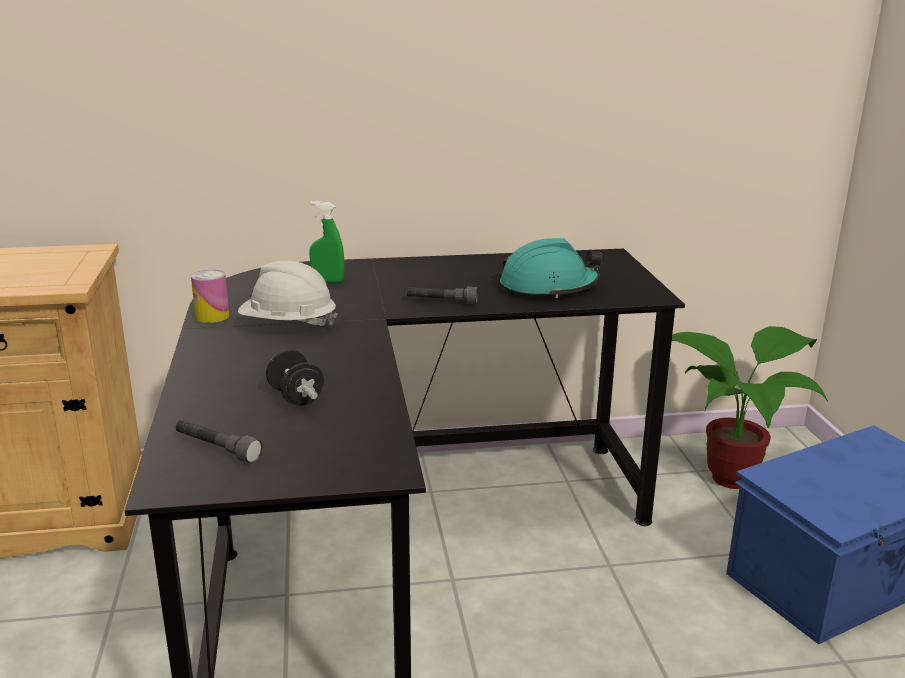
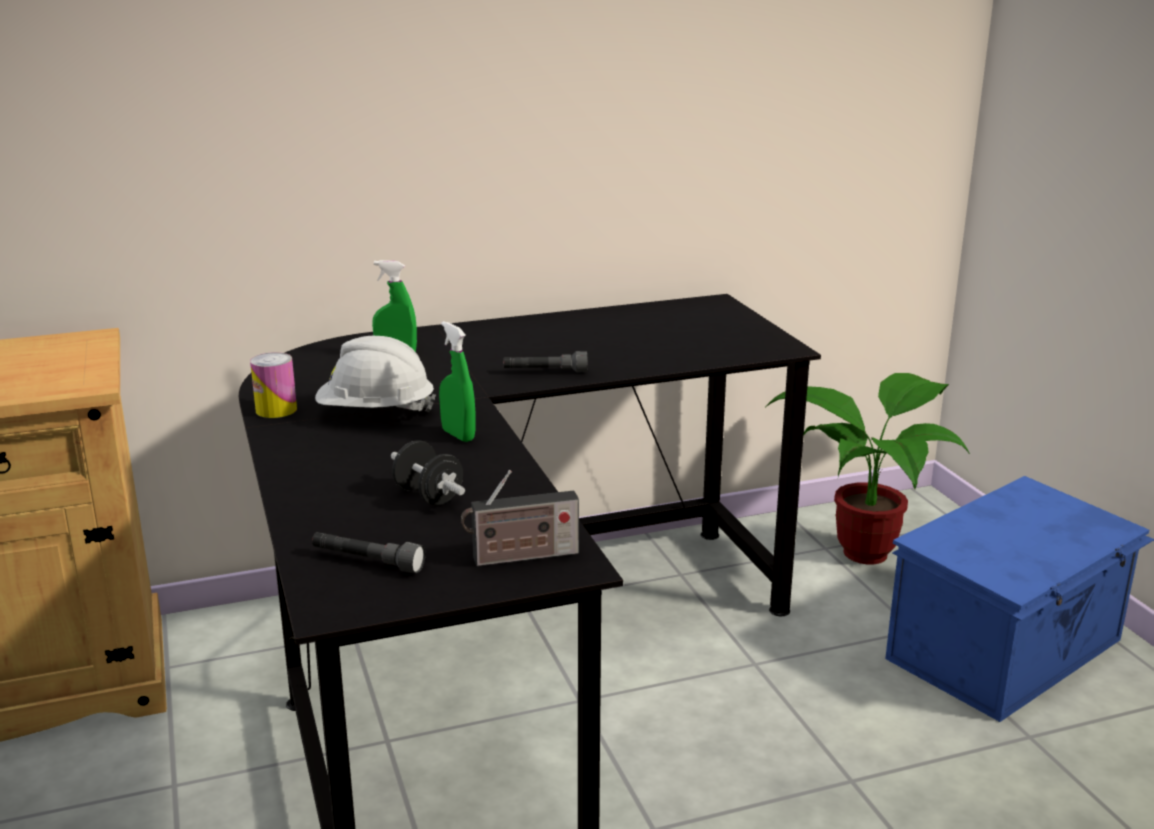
camera: 10 degrees left, 0 degrees up
turquoise hard hat [500,238,603,298] -> none
none -> green spray bottle [439,321,476,442]
none -> radio [461,470,579,566]

